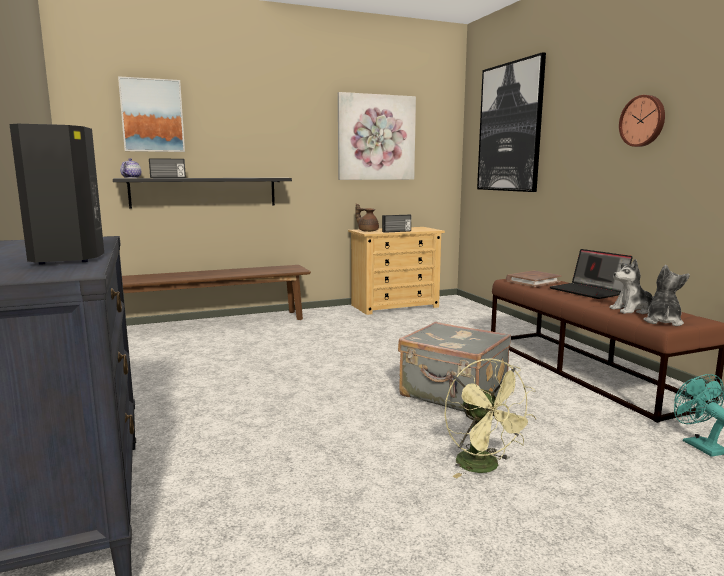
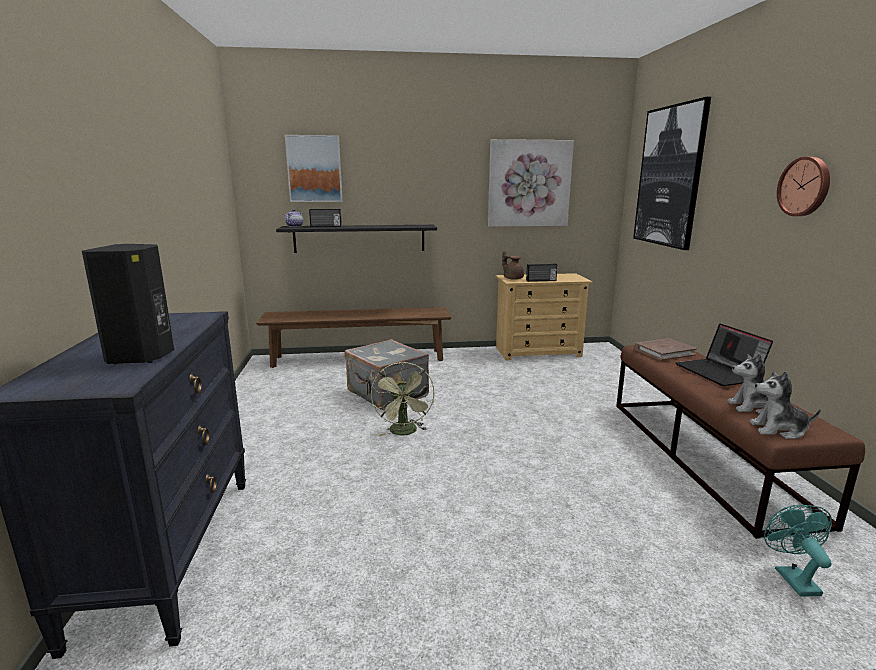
camera: 15 degrees right, 5 degrees up
grey suitcase [398,321,511,412] -> grey suitcase moved to [344,339,429,411]
green fan [444,358,536,478] -> green fan moved to [371,362,434,436]
plush toy [643,265,690,326] -> plush toy turned 120 degrees counterclockwise [749,371,821,439]

